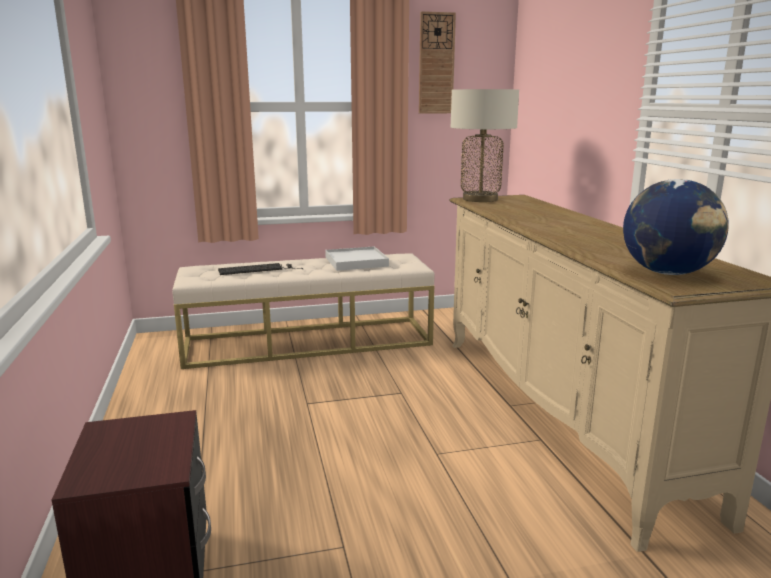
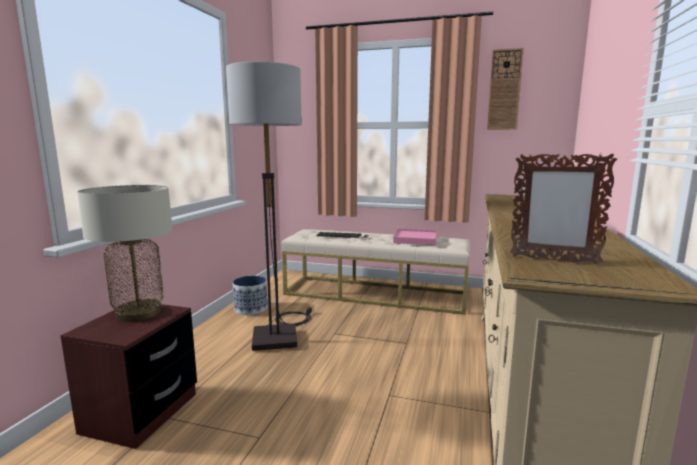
camera: 30 degrees right, 5 degrees down
white tray [325,246,389,271] -> pink tray [393,229,437,245]
table lamp [450,89,519,202] -> table lamp moved to [77,185,173,322]
globe [623,179,729,275] -> picture frame [510,153,617,265]
none -> floor lamp [226,62,312,351]
none -> planter [233,276,268,315]

